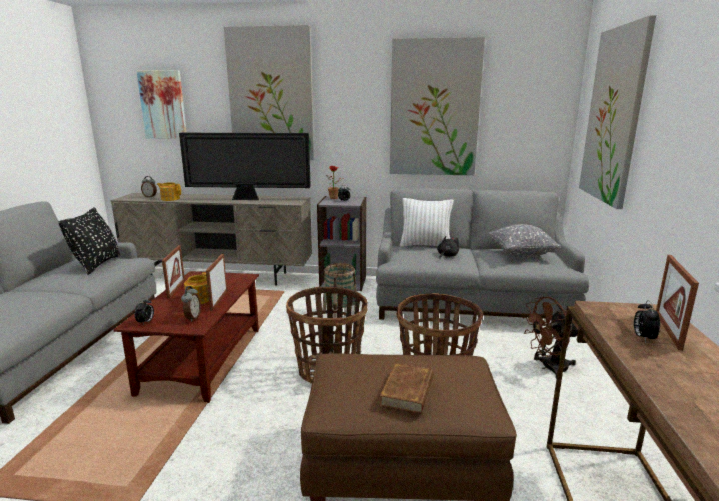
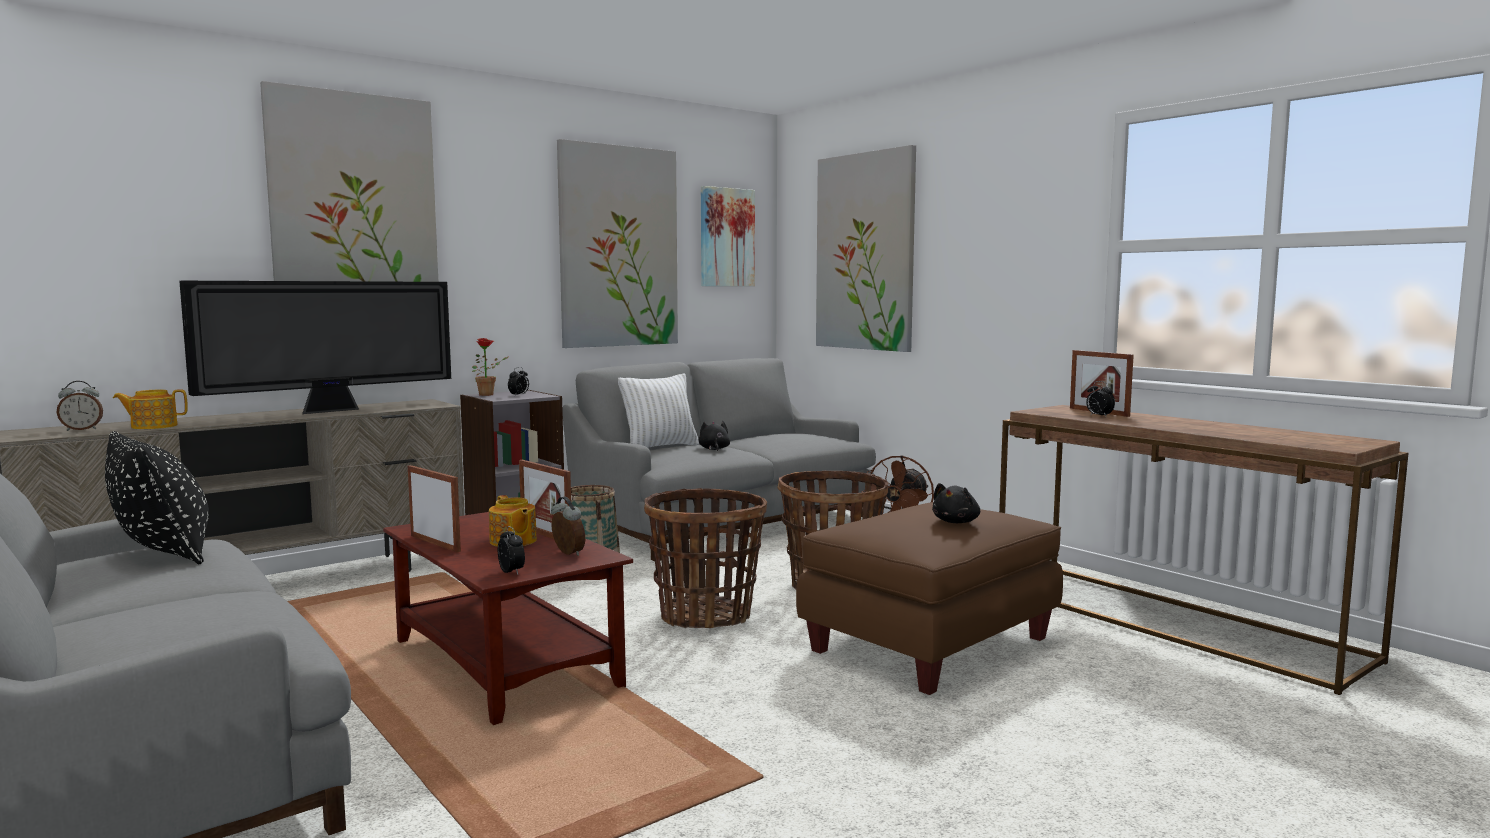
camera: 45 degrees left, 10 degrees down
picture [137,70,187,139] -> picture moved to [701,186,755,286]
brown book [379,363,433,414] -> black plush toy [932,483,980,523]
grey pillow [487,224,561,257] -> none

